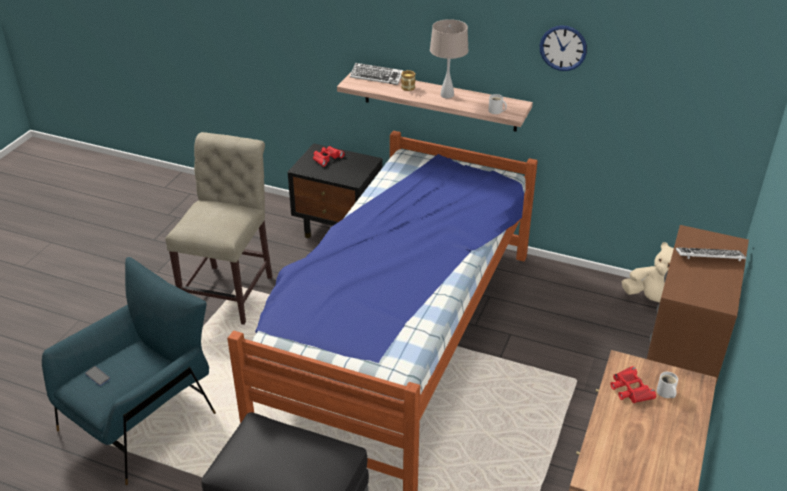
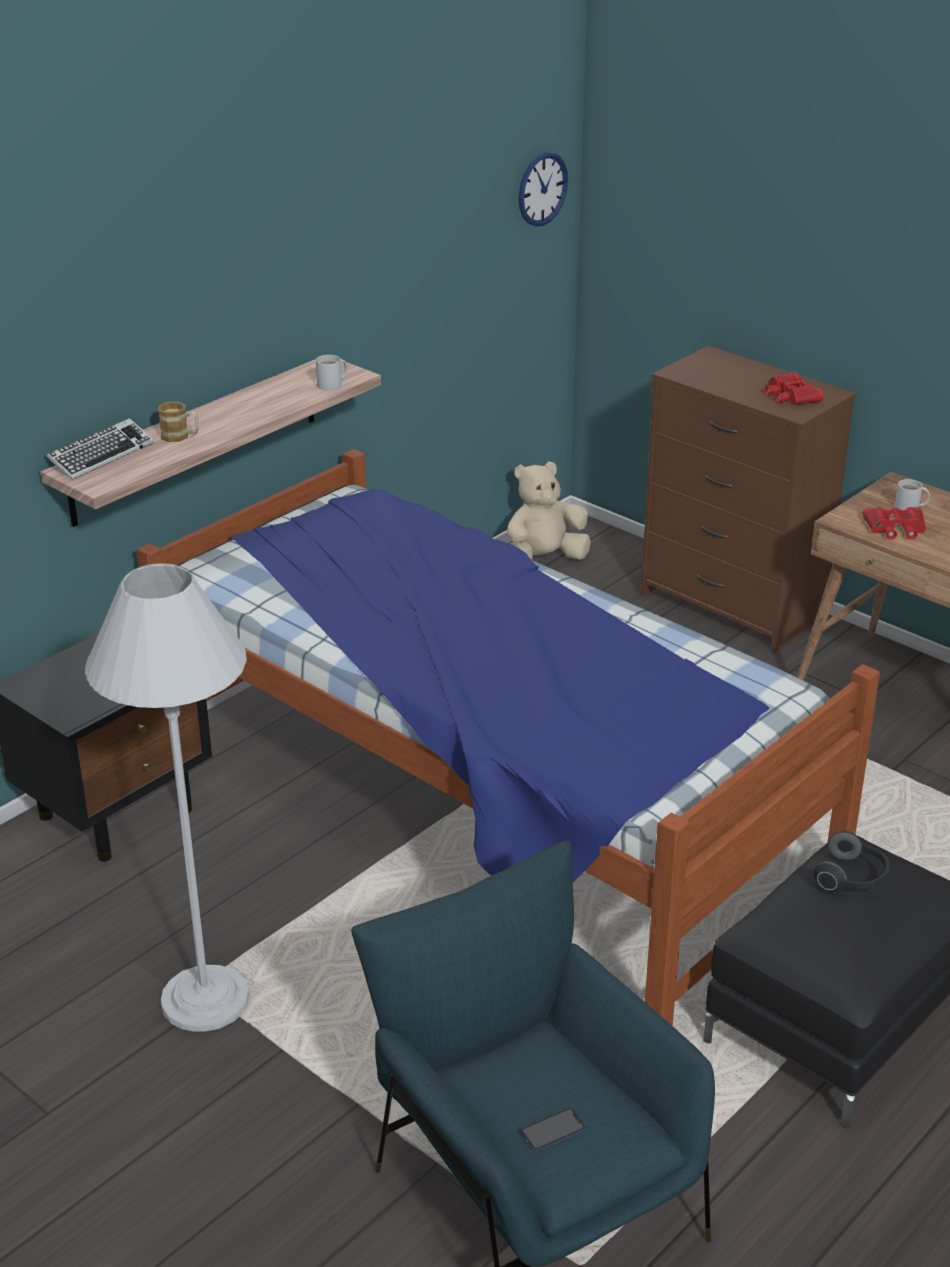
camera: 70 degrees left, 5 degrees down
beige chair [165,132,273,325] -> white floor lamp [85,563,249,1032]
red binoculars [313,146,345,167] -> red binoculars moved to [765,372,824,405]
beige table lamp [430,19,469,98] -> none
wall clock [540,26,587,71] -> wall clock moved to [519,152,568,227]
keyboard [675,247,746,261] -> none
none -> headphones [814,831,890,892]

